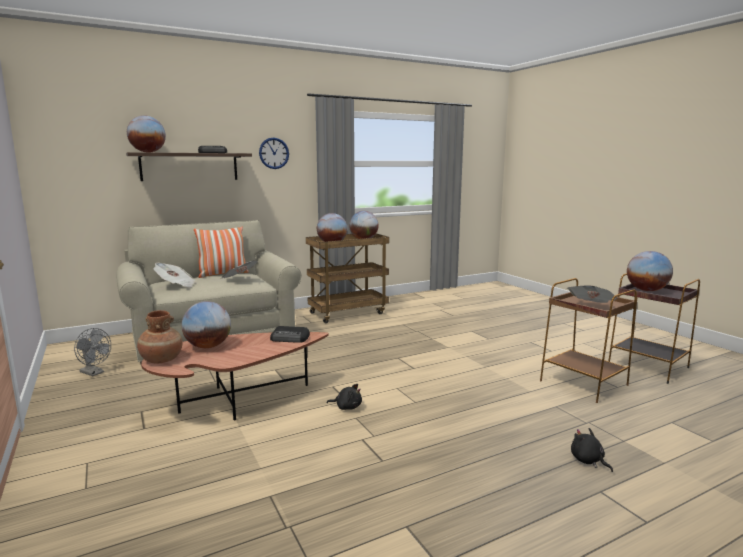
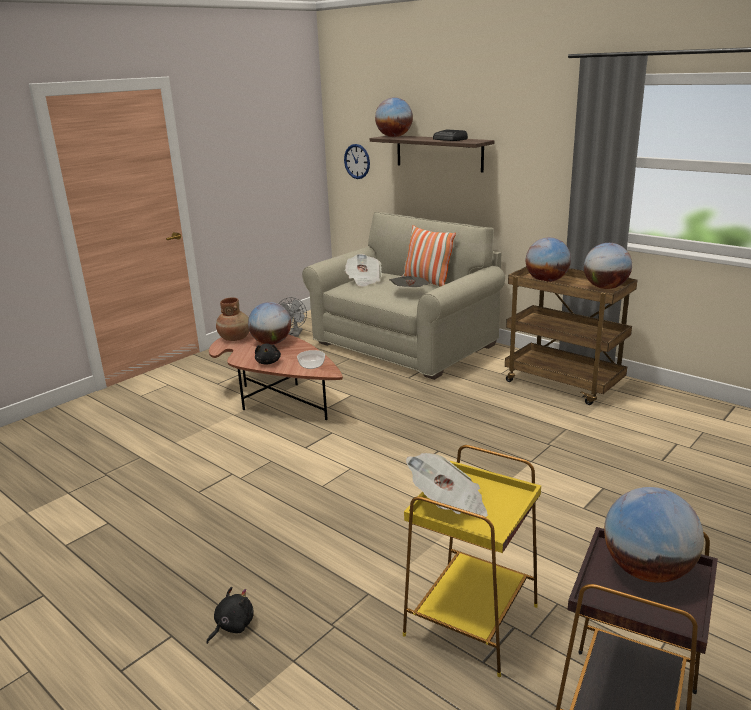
camera: 70 degrees right, 10 degrees up
wall clock [259,138,289,169] -> wall clock moved to [344,144,370,179]
radio [270,326,310,343] -> bowl [297,350,325,369]
black plush toy [327,384,362,410] -> black plush toy moved to [255,343,281,365]
brown side table [540,278,637,403] -> yellow side table [403,445,541,677]

